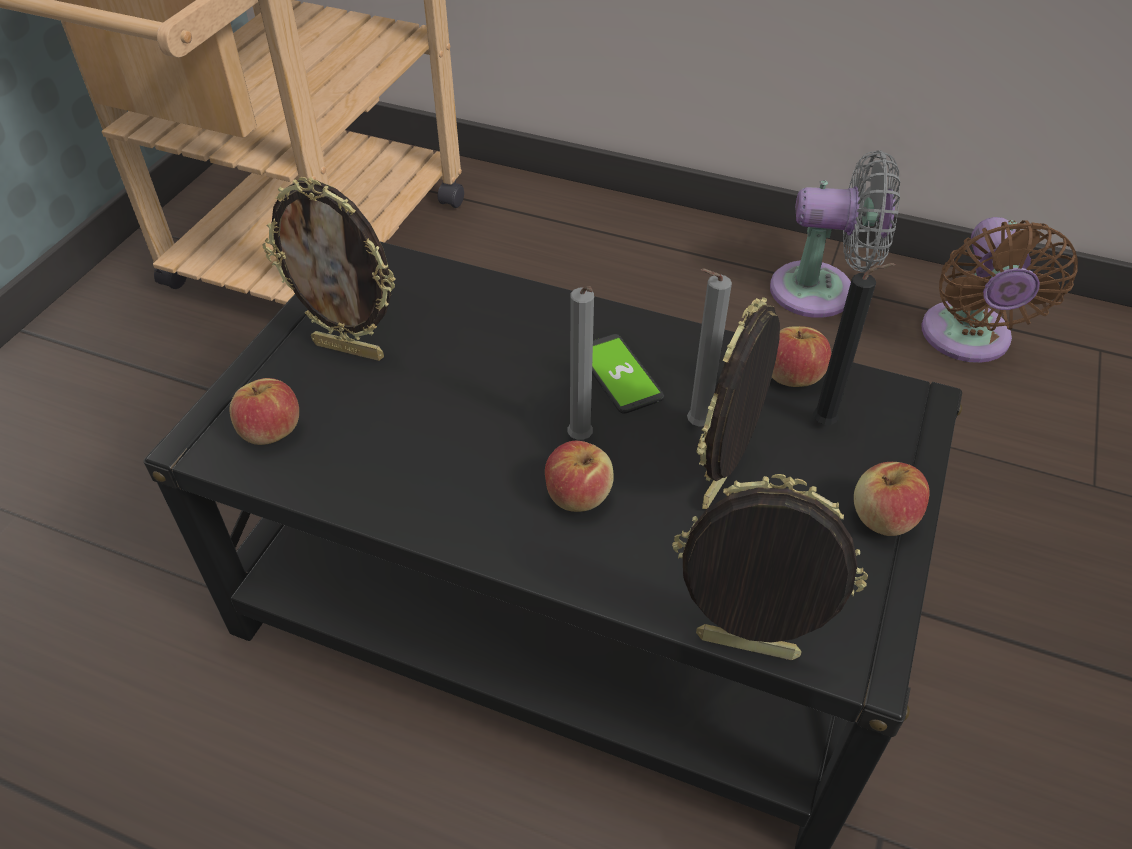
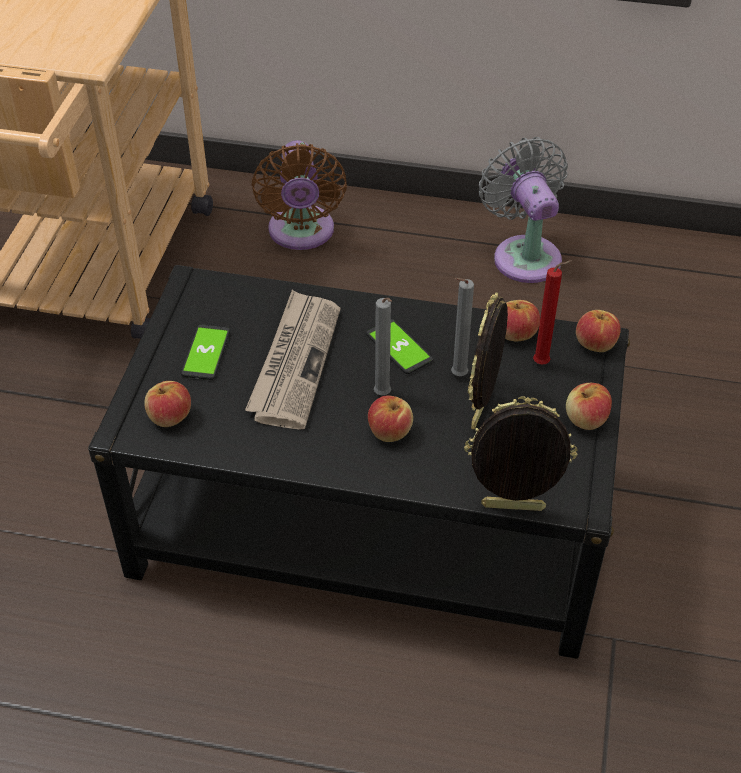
camera: 10 degrees left, 0 degrees up
picture frame [262,176,396,361] -> phone [181,324,230,380]
grey fan [770,150,900,318] -> grey fan turned 105 degrees counterclockwise [479,137,568,283]
black candle [813,263,895,425] -> red candle [533,261,572,364]
brown fan [921,217,1078,363] -> brown fan moved to [252,140,347,250]
none -> newspaper [245,290,341,430]
none -> apple [576,310,621,352]

